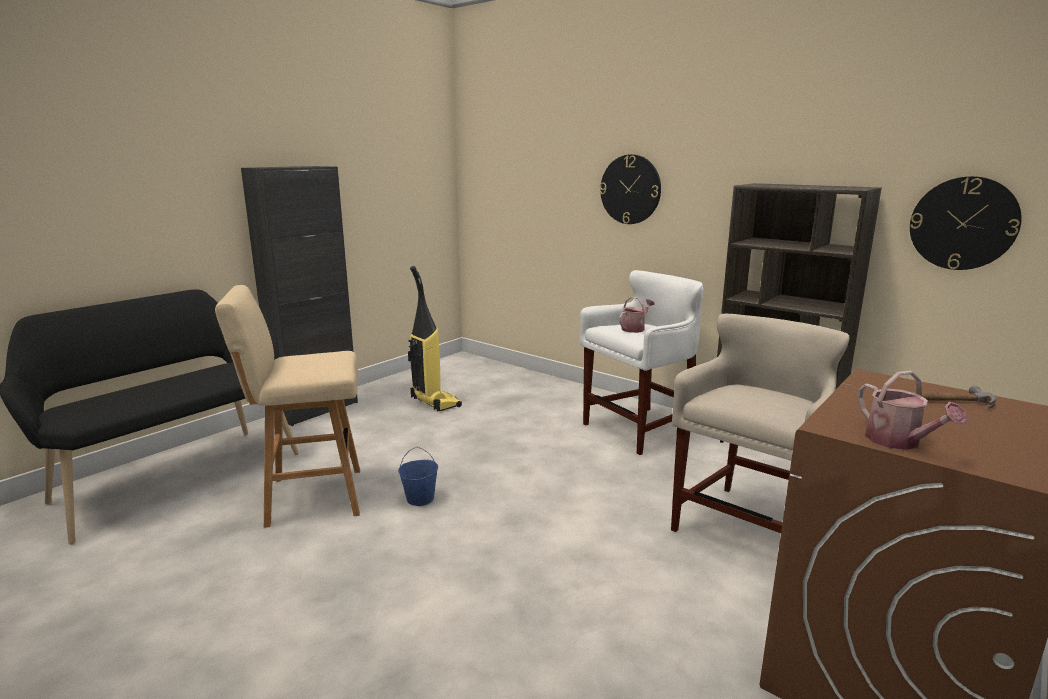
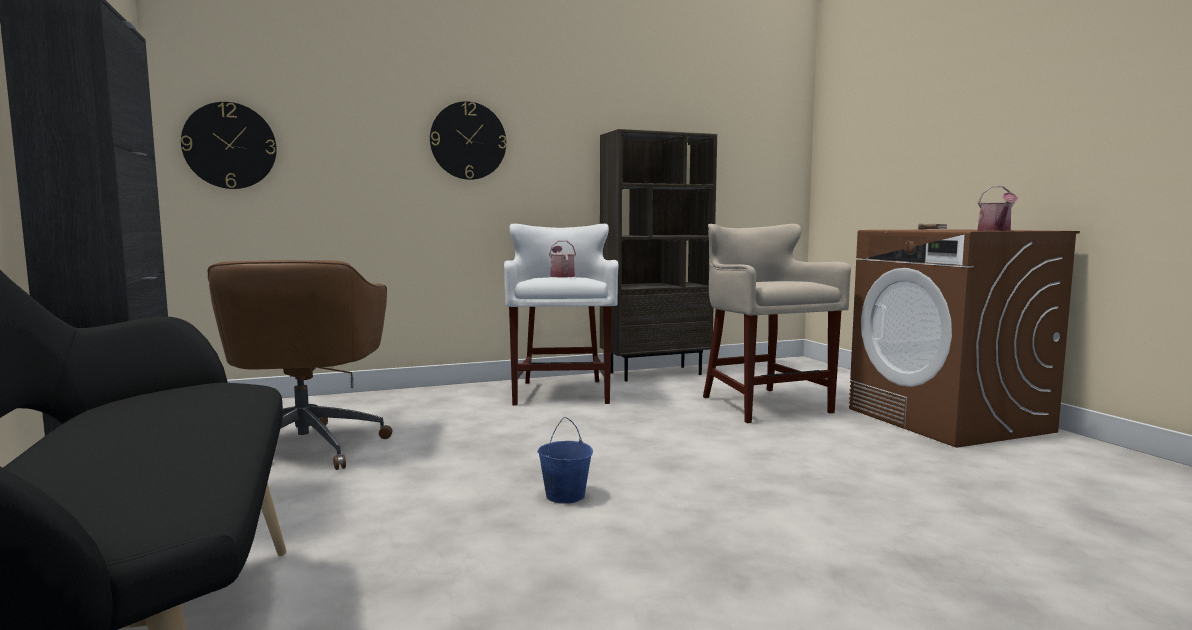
camera: 60 degrees left, 10 degrees down
beige stool [215,285,360,528] -> none
vacuum cleaner [408,266,462,412] -> brown office chair [208,260,392,470]
watering can [858,370,968,450] -> watering can turned 90 degrees clockwise [977,186,1018,231]
wall clock [910,176,1022,270] -> wall clock moved to [181,102,277,189]

